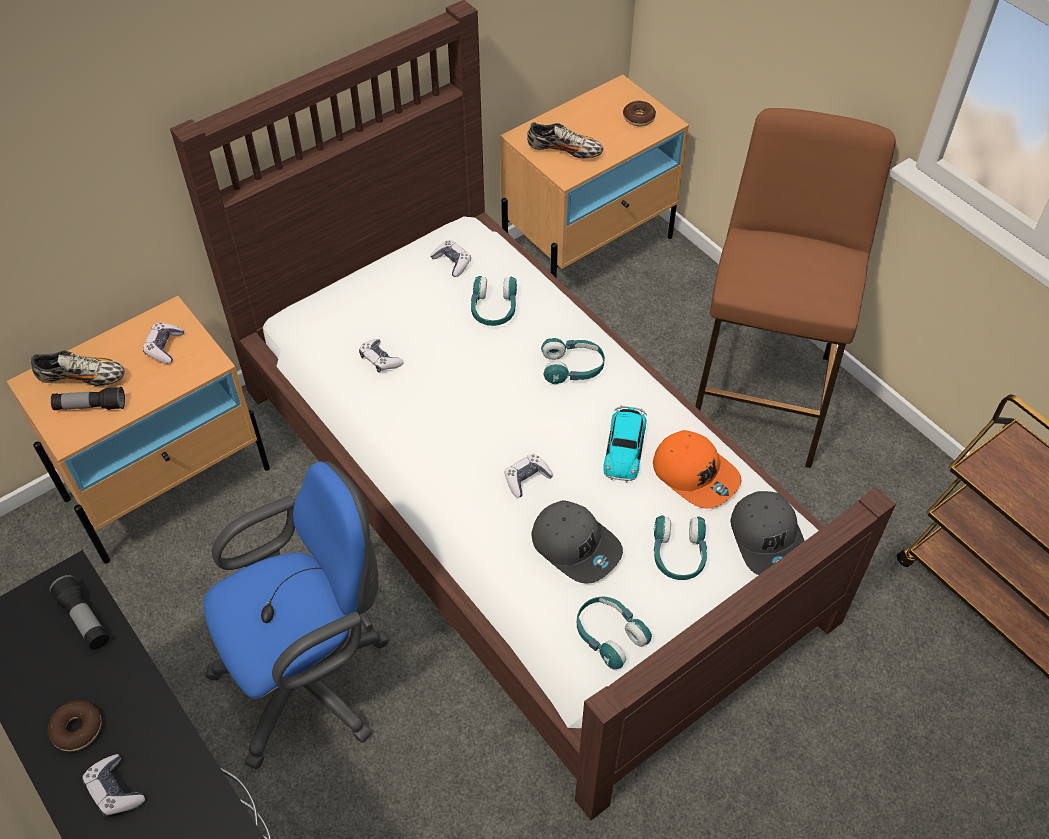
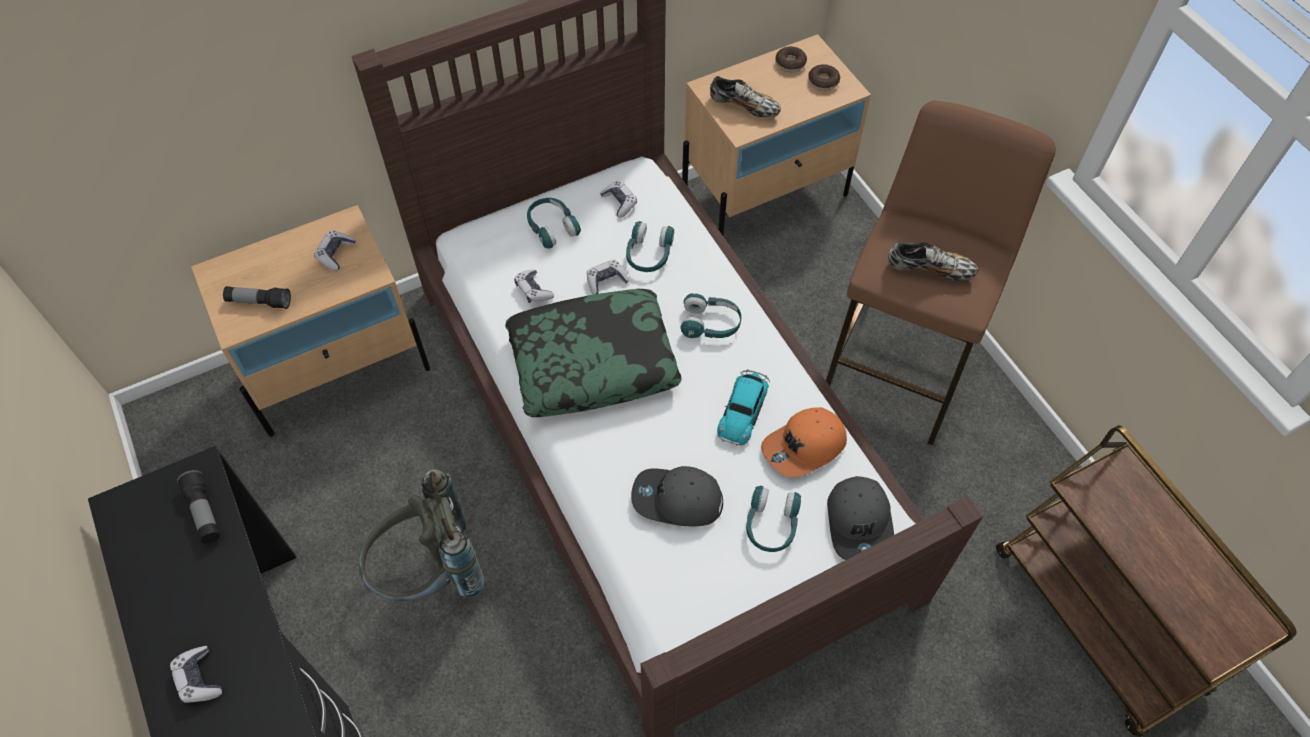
camera: 10 degrees right, 5 degrees up
shoe [31,351,125,386] -> shoe moved to [888,242,978,281]
donut [47,700,101,752] -> donut moved to [775,46,807,72]
blue office chair [203,461,390,769] -> grey backpack [359,469,484,601]
game controller [505,453,554,498] -> game controller moved to [587,260,629,294]
grey cap [531,500,623,584] -> grey cap turned 135 degrees clockwise [631,466,723,526]
turquoise headphones [577,597,652,670] -> turquoise headphones moved to [527,198,581,248]
orange cap [653,430,742,509] -> orange cap turned 90 degrees clockwise [761,407,847,477]
none -> pillow [505,289,682,417]

